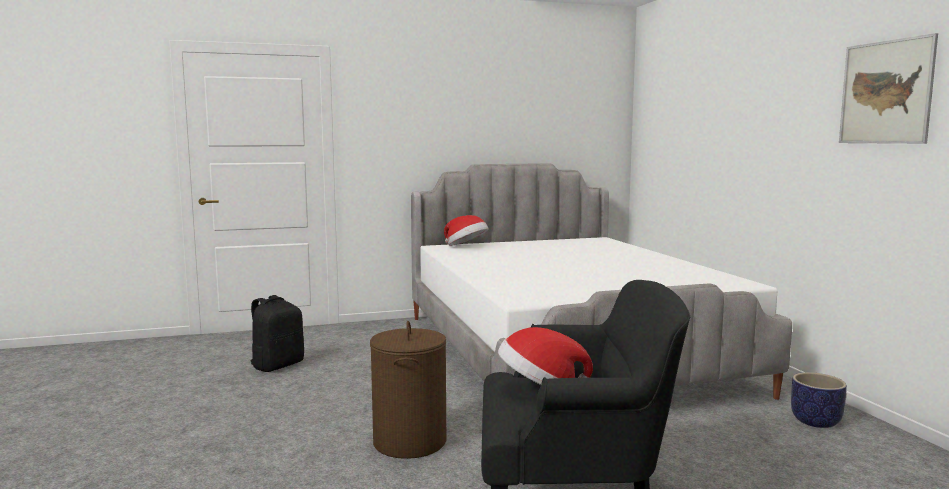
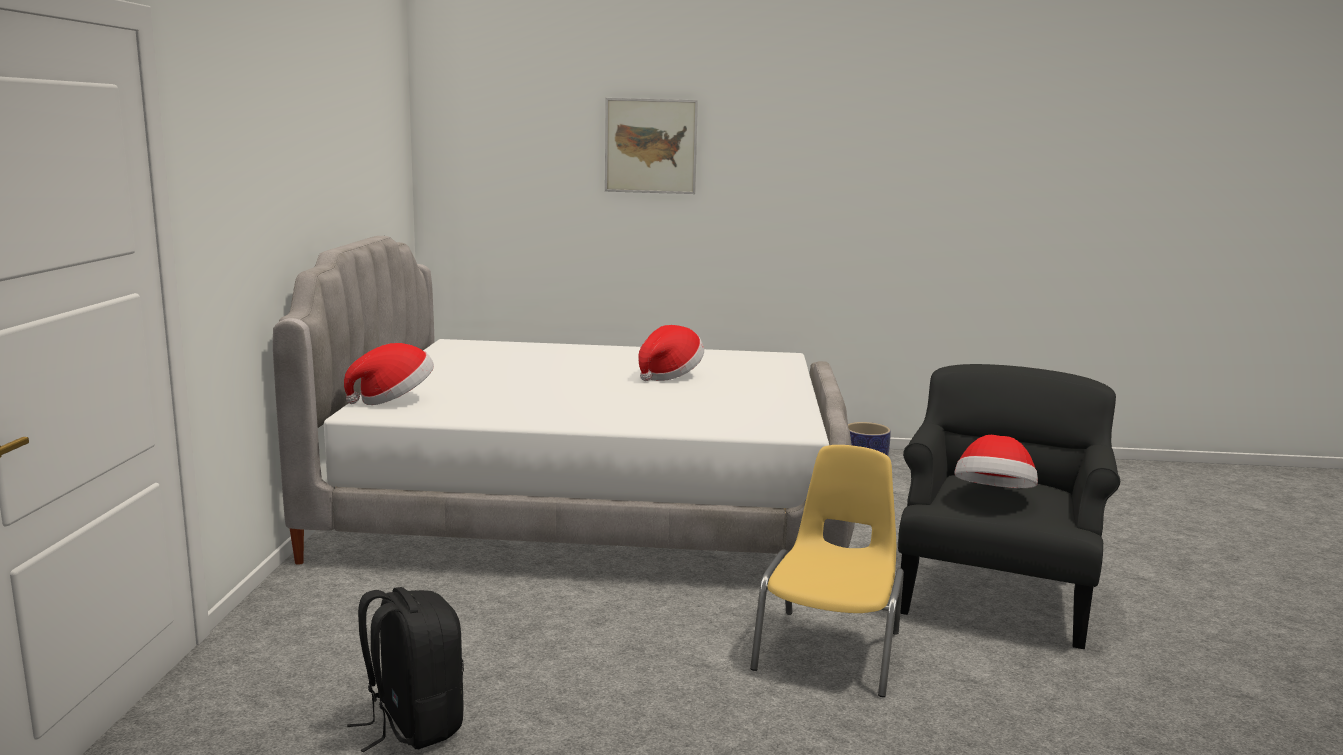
camera: 70 degrees left, 5 degrees up
brown laundry basket [370,321,446,459] -> yellow chair [750,445,904,697]
picture [839,33,938,144] -> picture moved to [605,98,698,194]
none -> hat [638,325,704,381]

